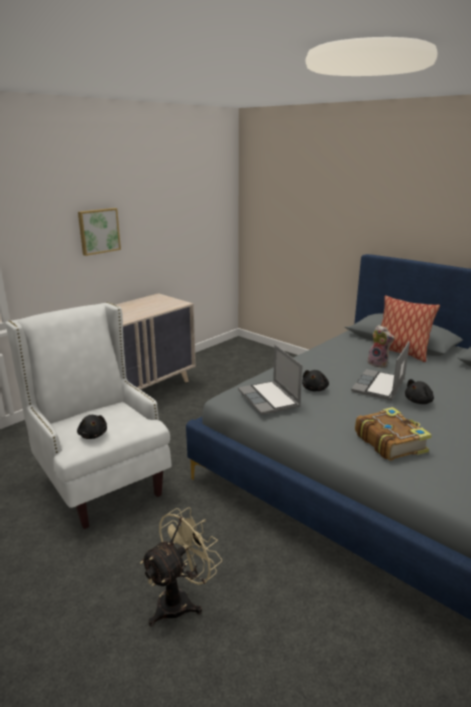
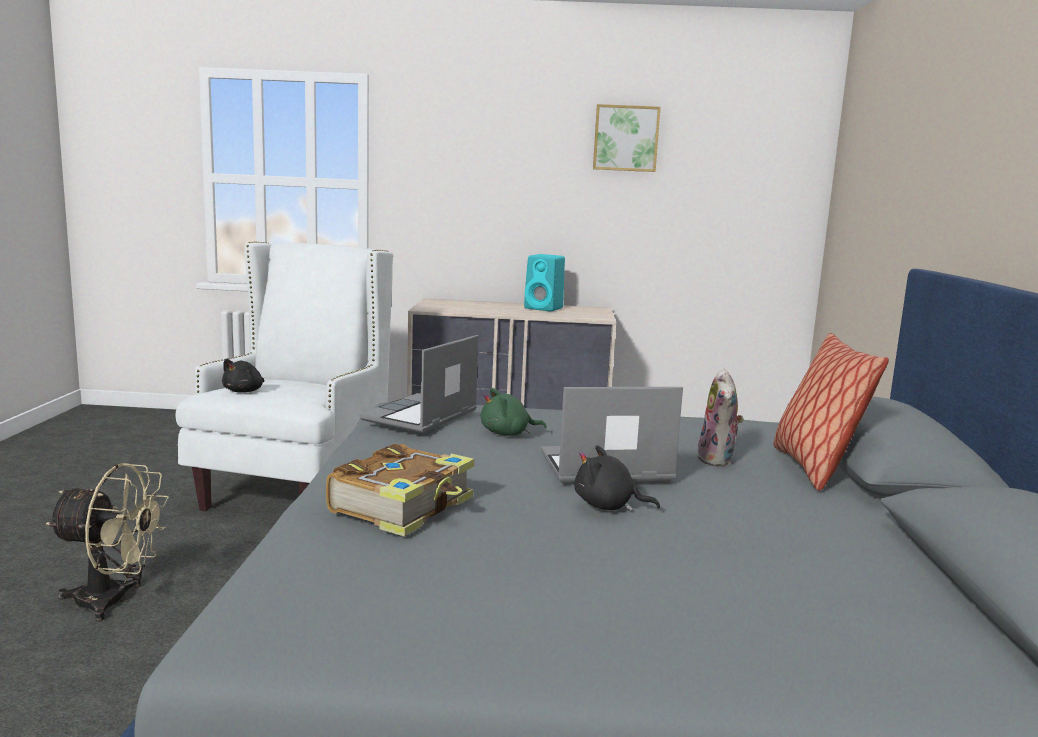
camera: 50 degrees right, 10 degrees down
picture [78,208,121,256] -> picture moved to [593,104,661,172]
black plush toy [302,370,329,391] -> green plush toy [481,388,546,436]
none -> turquoise speaker [524,254,565,311]

